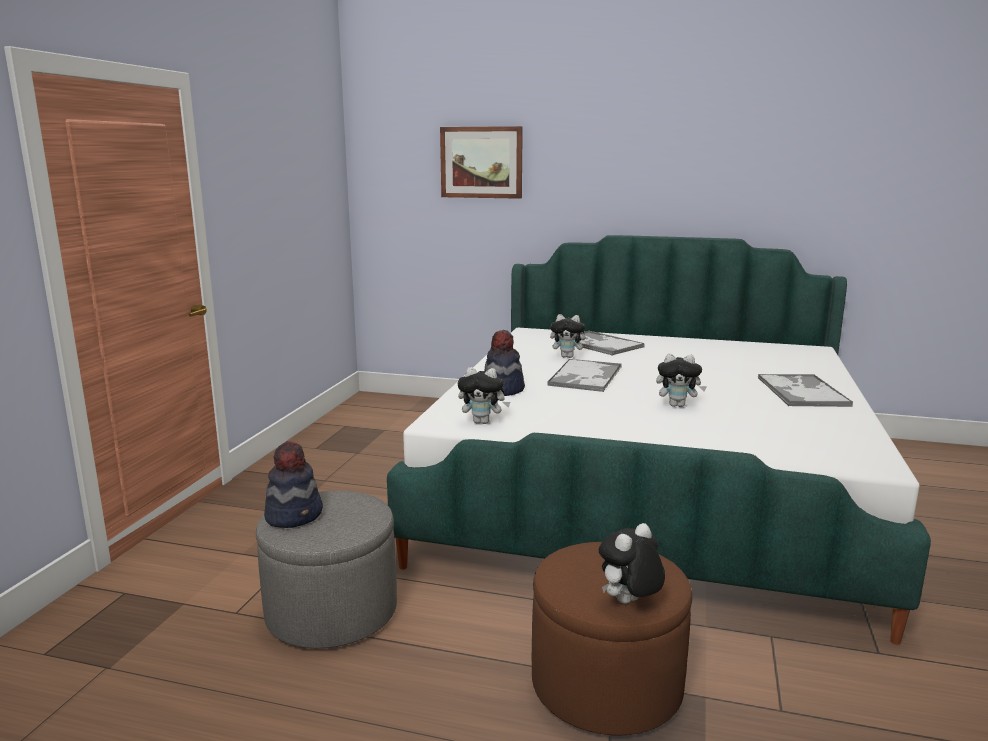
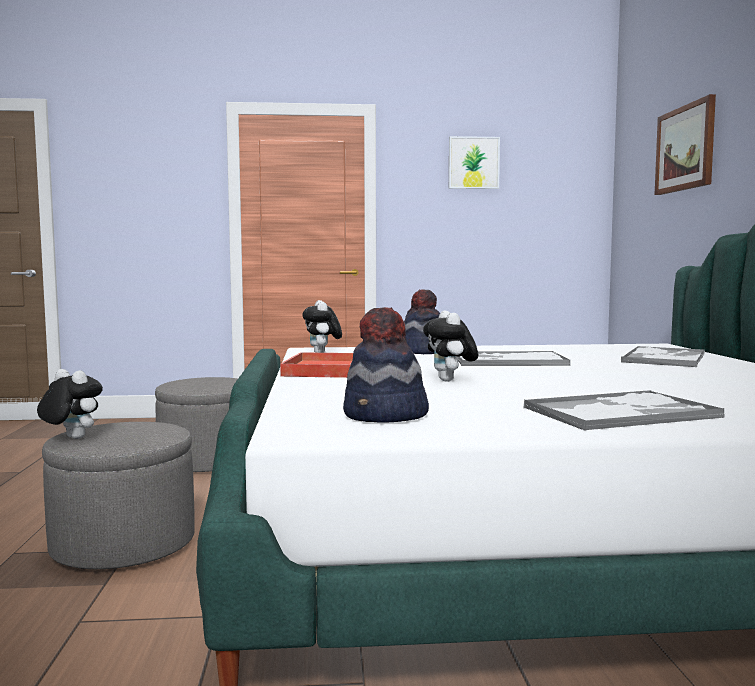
camera: 70 degrees right, 10 degrees down
hat [264,441,323,528] -> hat moved to [343,307,429,423]
brown ottoman [532,542,692,735] -> grey ottoman [42,422,195,569]
plush toy [550,314,590,358] -> none
none -> red tray [280,352,353,378]
none -> picture [449,136,500,189]

